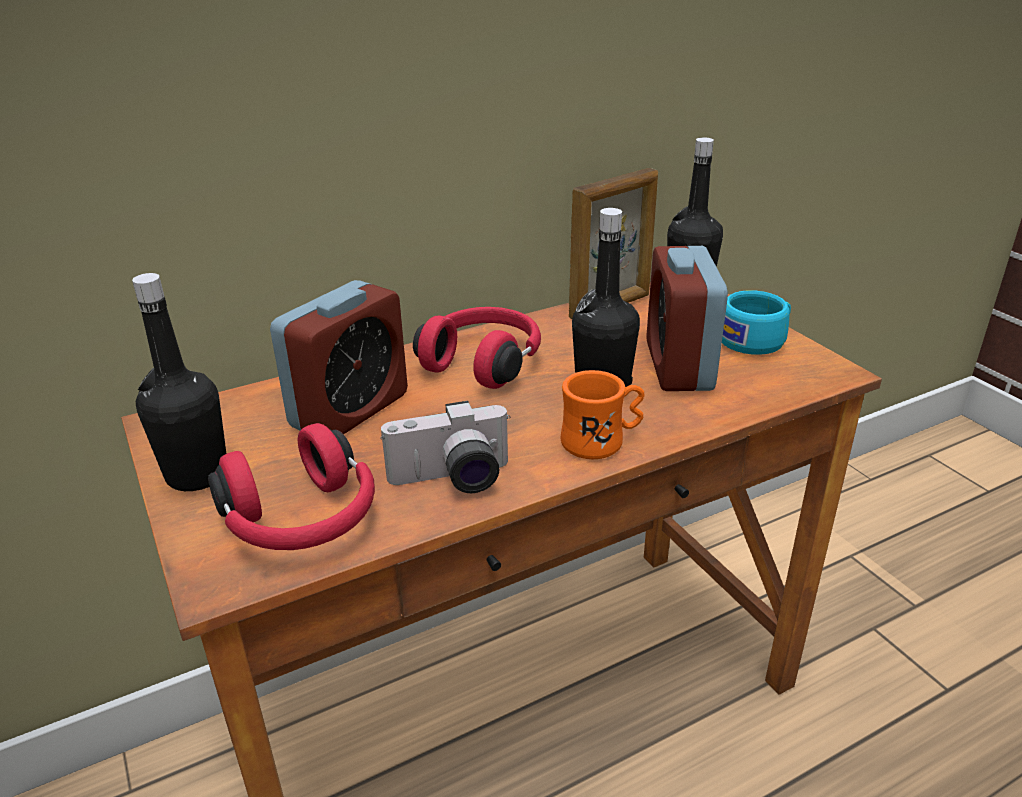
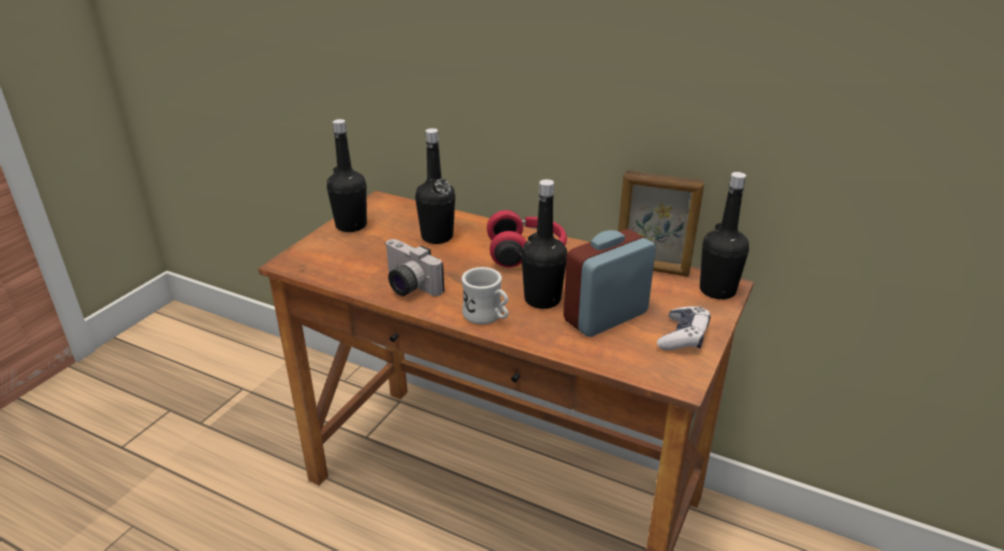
camera: 55 degrees right, 0 degrees up
red headphones [208,423,375,550] -> none
alarm clock [270,280,408,435] -> black bottle [415,128,455,244]
orange mug [560,370,645,459] -> white mug [462,267,509,325]
turquoise cup [722,290,791,355] -> game controller [657,306,711,350]

